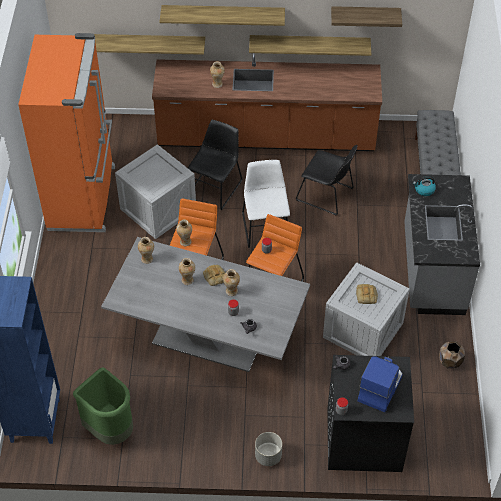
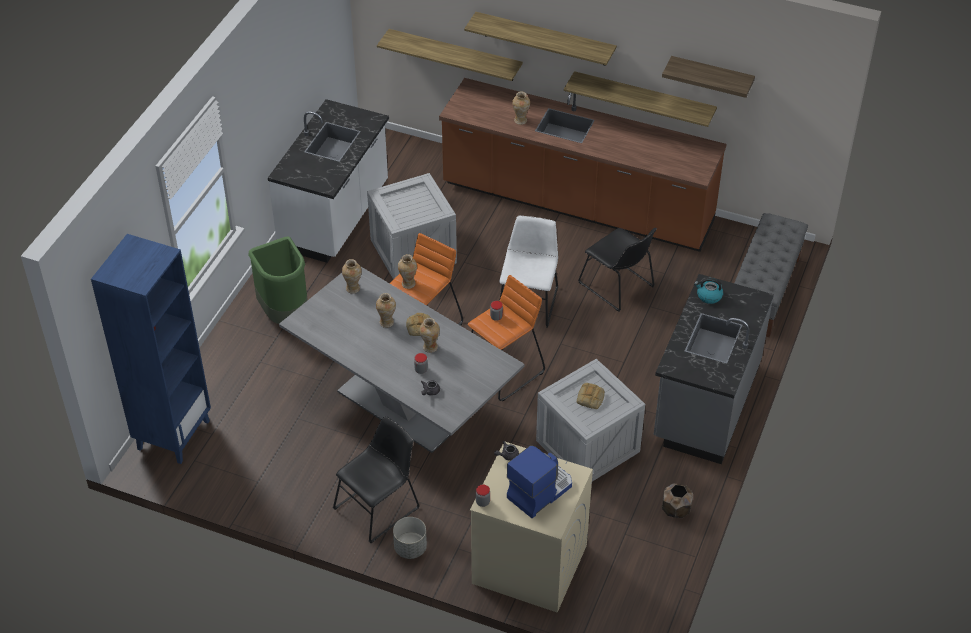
camera: 20 degrees right, 5 degrees down
orange fridge [18,33,115,232] -> white counter [268,99,389,263]
green trash can [73,367,133,445] -> green trash can moved to [248,237,308,324]
black chair [188,120,242,210] -> black chair moved to [333,416,420,543]
black washing machine [327,355,414,472] -> beige washing machine [470,442,593,613]

